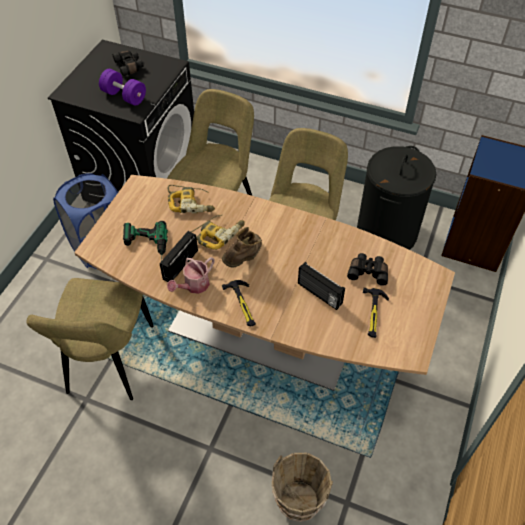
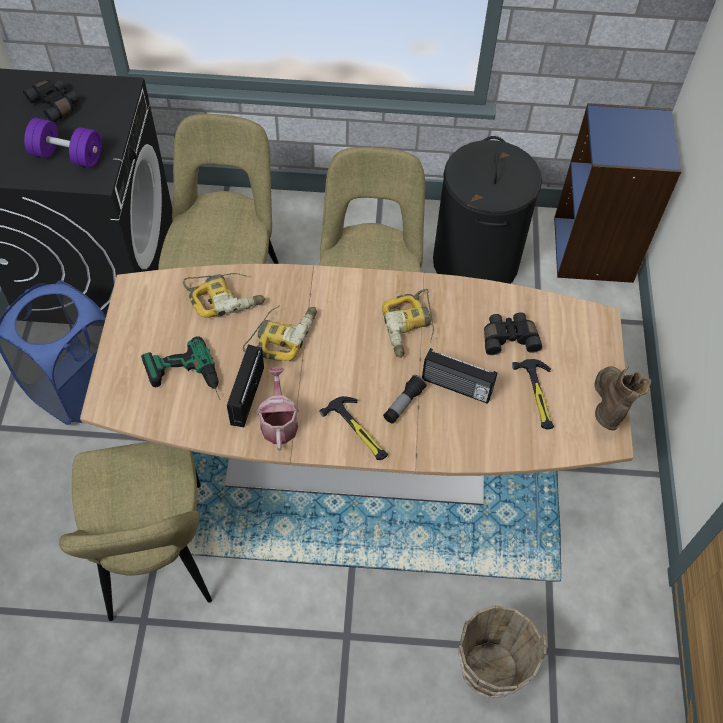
camera: 20 degrees left, 5 degrees up
watering can [167,257,215,294] -> watering can turned 150 degrees clockwise [256,367,299,451]
brown boot [222,227,262,268] -> brown boot moved to [595,366,651,430]
none -> power drill [382,289,434,358]
none -> flashlight [383,375,427,424]

